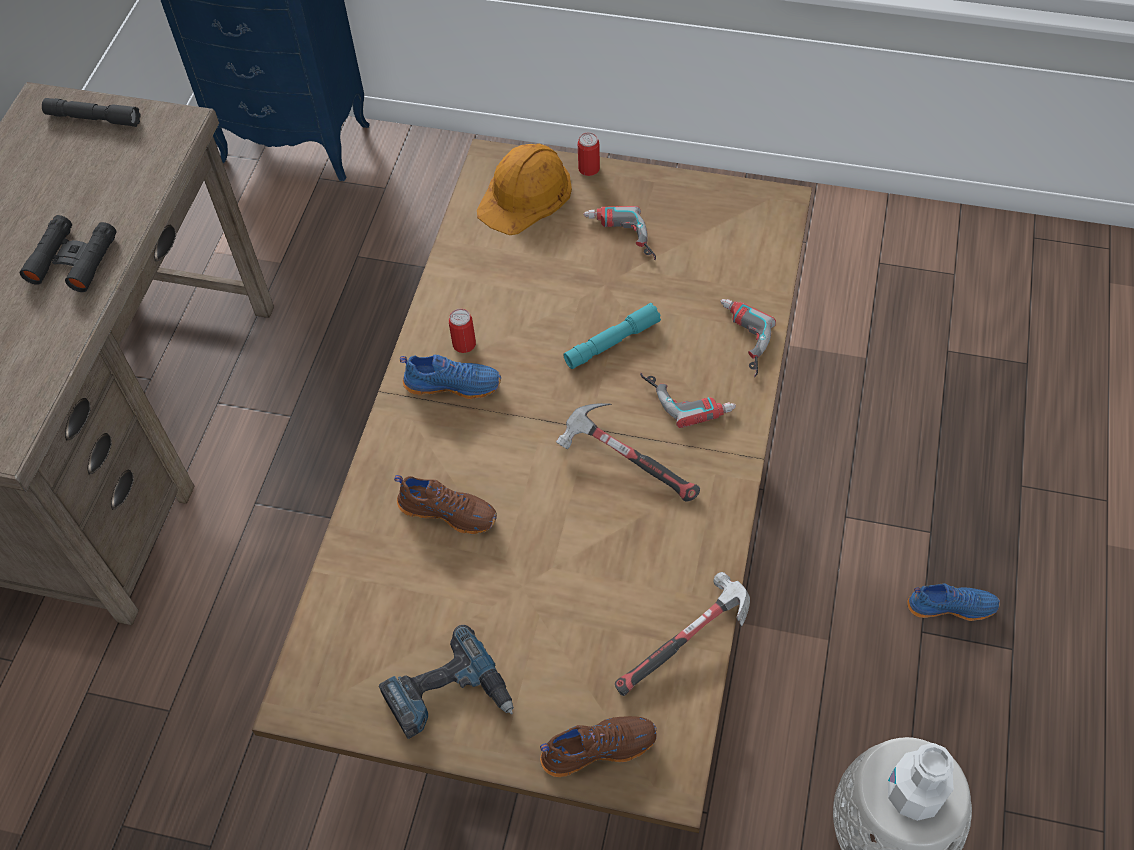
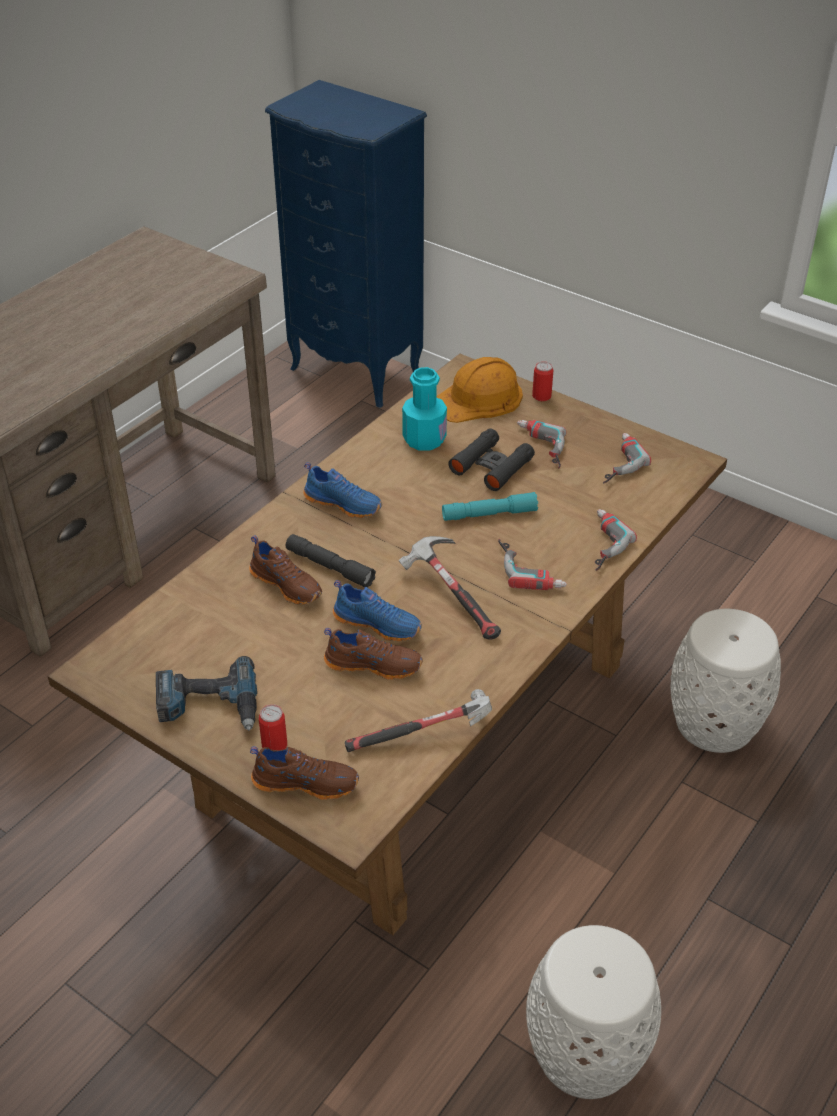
camera: 20 degrees right, 15 degrees down
black binoculars [20,215,116,292] -> black binoculars moved to [449,428,535,491]
grey flashlight [42,98,141,127] -> grey flashlight moved to [286,534,376,587]
can [449,309,476,353] -> can moved to [259,704,287,750]
white bottle [888,743,954,821] -> none
blue shoe [907,583,1000,621] -> blue shoe moved to [333,580,422,642]
none -> brown shoe [324,628,422,680]
none -> turquoise bottle [402,367,447,451]
none -> power drill [603,433,651,483]
none -> white stool [671,609,781,753]

